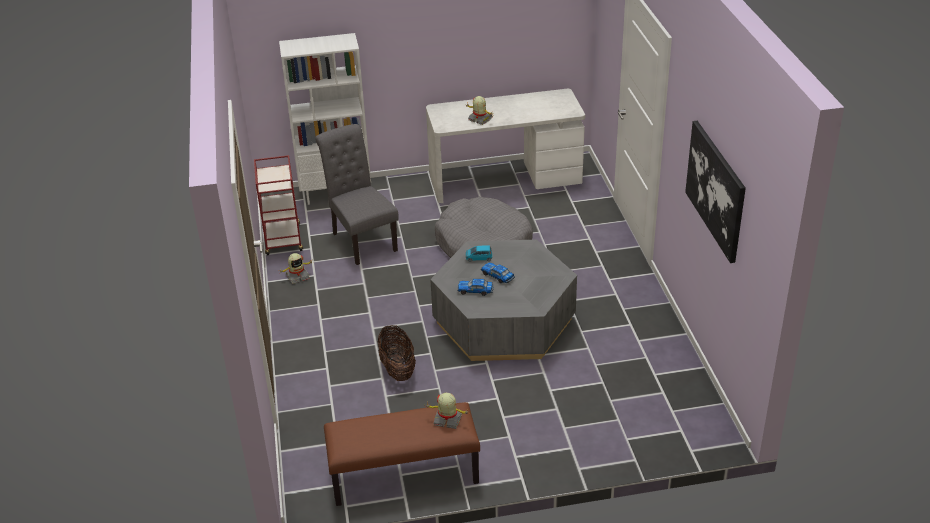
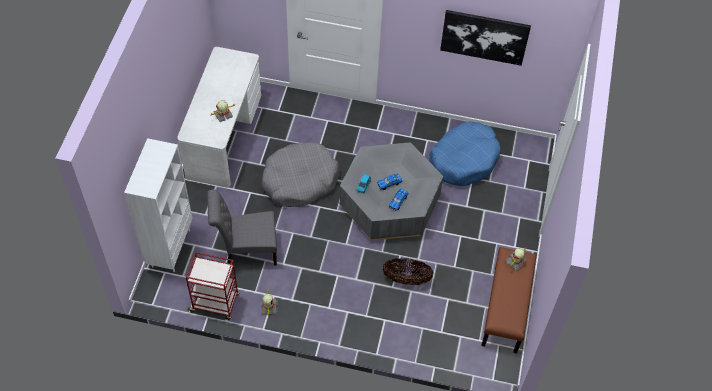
camera: 70 degrees left, 20 degrees up
none -> blue dog bed [429,121,501,186]

